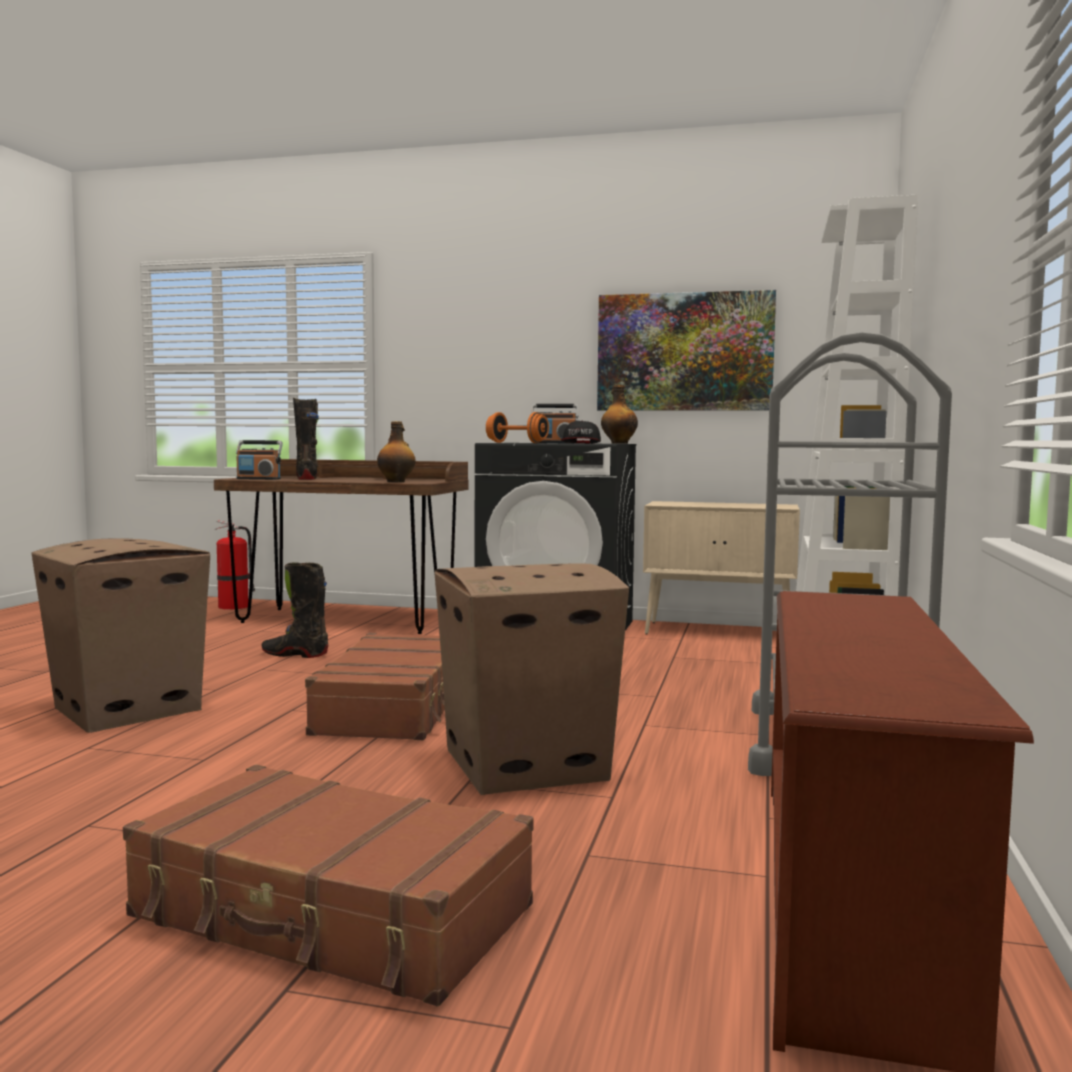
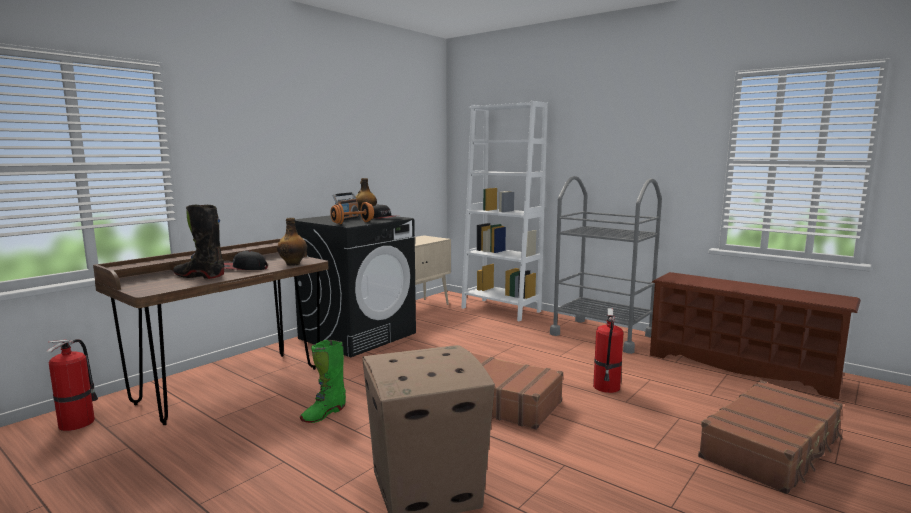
camera: 65 degrees left, 5 degrees up
radio [236,440,283,480] -> none
black boot [262,562,328,658] -> green boot [300,340,346,423]
cardboard box [435,563,629,795] -> fire extinguisher [593,308,623,393]
picture [597,290,776,411] -> none
none -> cap [224,251,268,270]

